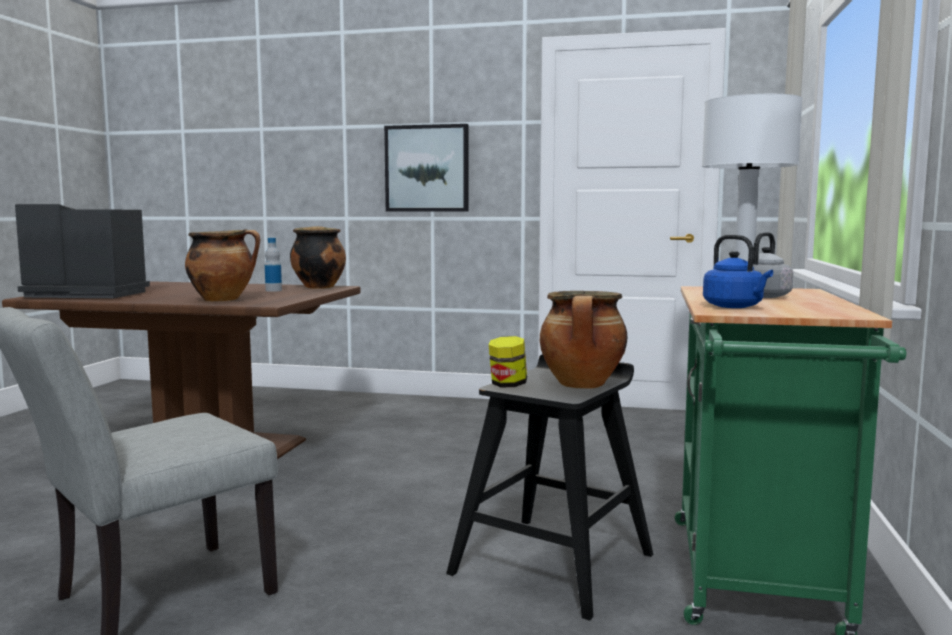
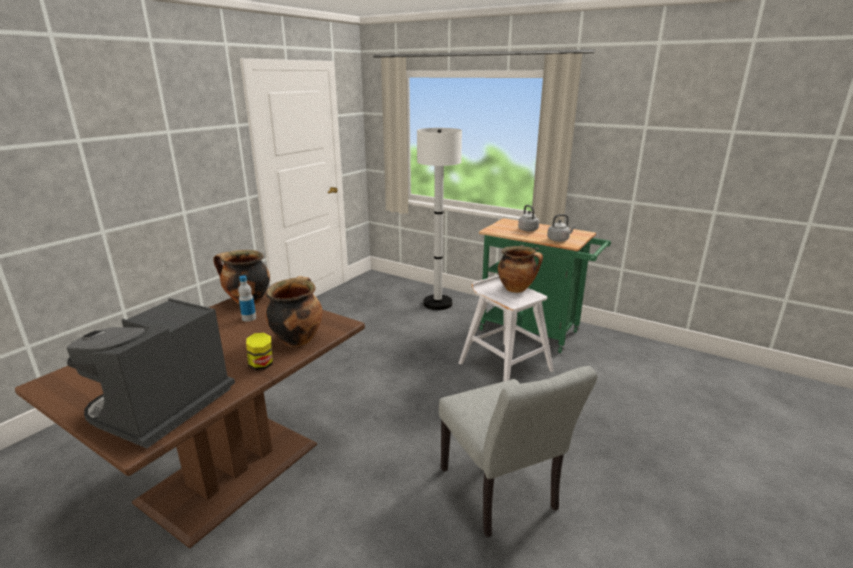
camera: 70 degrees left, 15 degrees up
picture [384,124,469,212] -> none
black stool [446,354,653,621] -> white stool [459,275,554,382]
jar [489,336,527,388] -> jar moved to [246,333,273,370]
blue kettle [703,235,773,308] -> grey kettle [547,214,576,242]

